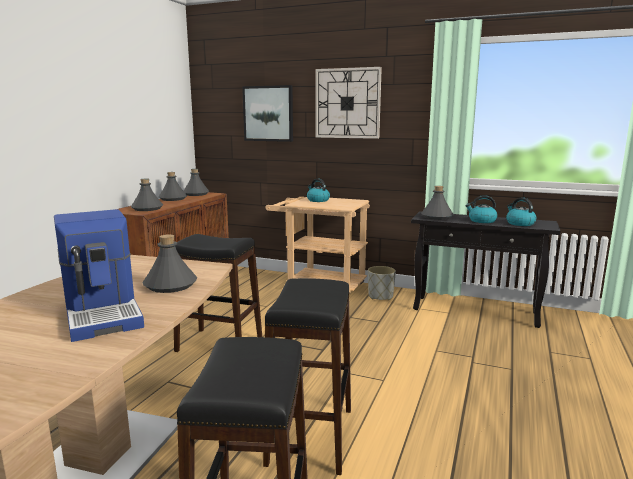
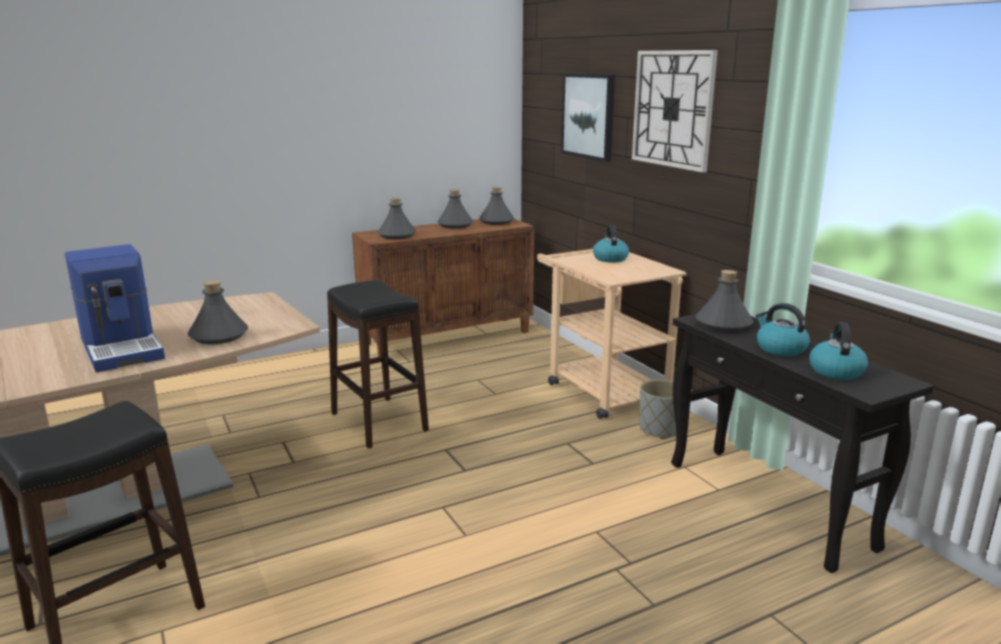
camera: 40 degrees right, 5 degrees up
coffee machine [54,209,144,342] -> coffee machine turned 45 degrees counterclockwise [65,244,165,373]
black stool [263,278,351,475] -> none

